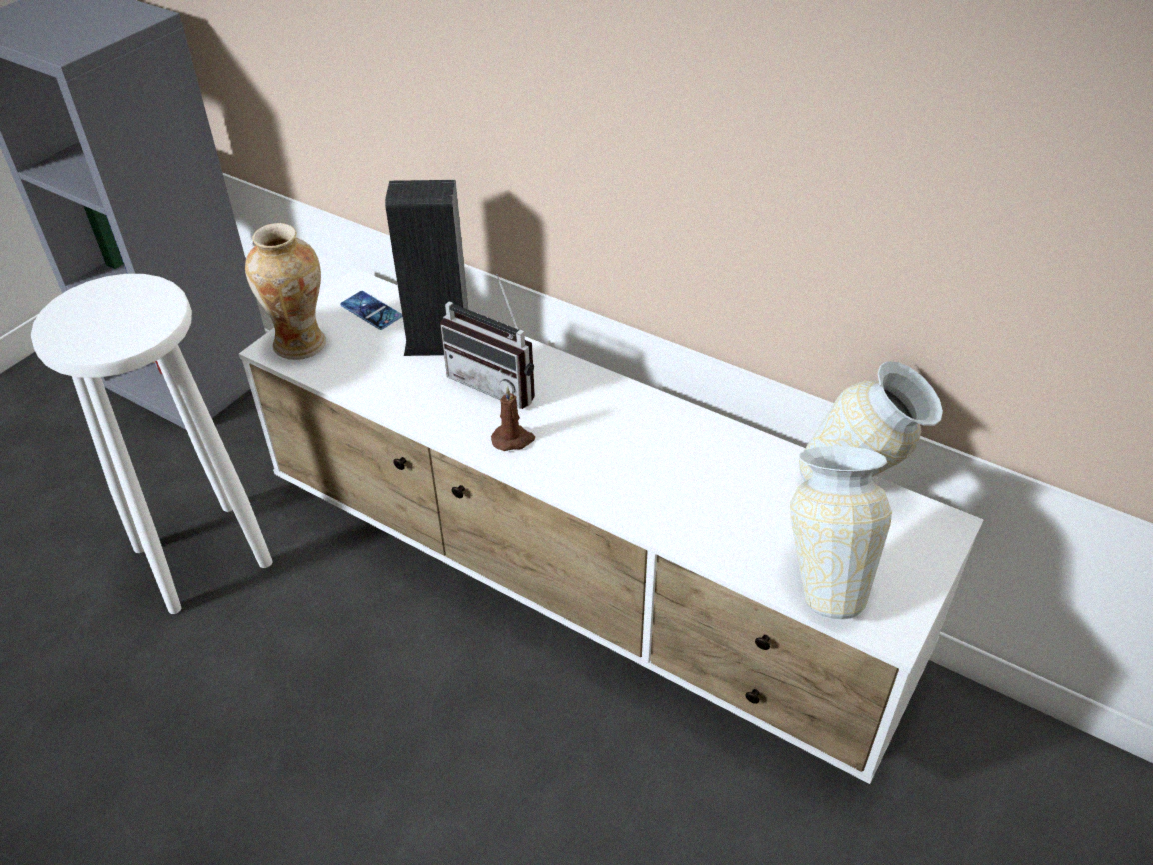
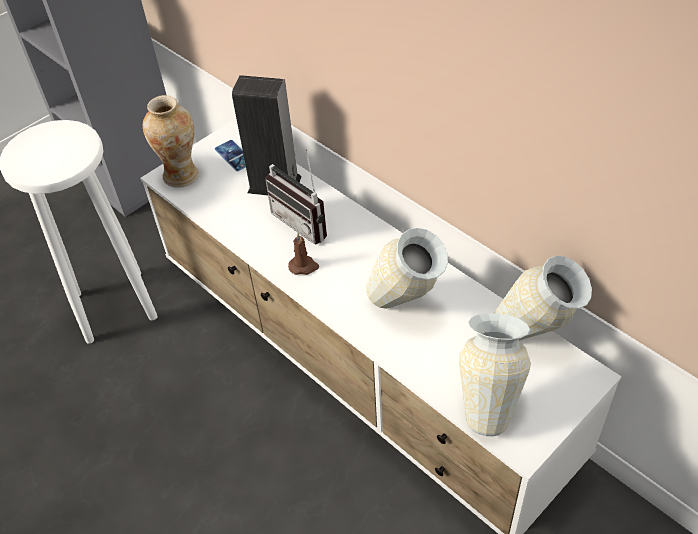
camera: 15 degrees right, 5 degrees up
none -> vase [366,228,448,309]

